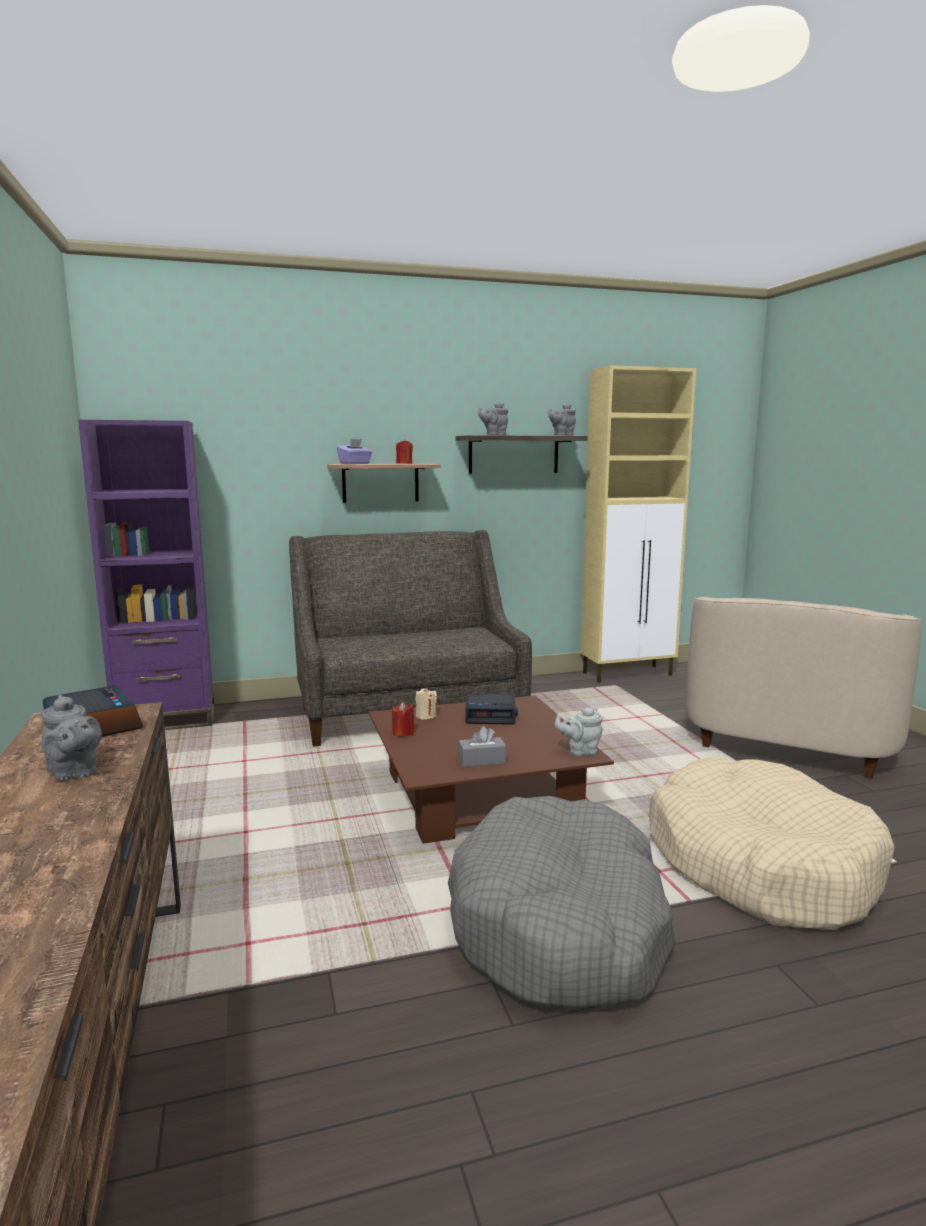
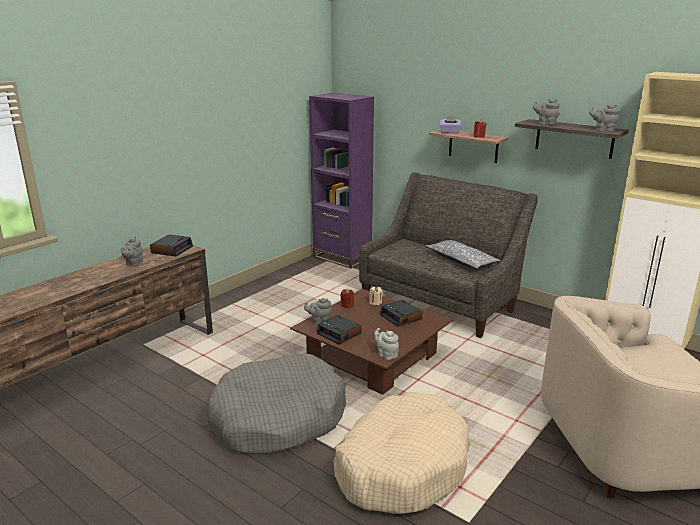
camera: 55 degrees right, 10 degrees up
grey tissue box [458,726,506,767] -> alarm clock [317,315,362,345]
none -> grey teapot [304,298,332,325]
none -> pillow [426,240,501,269]

